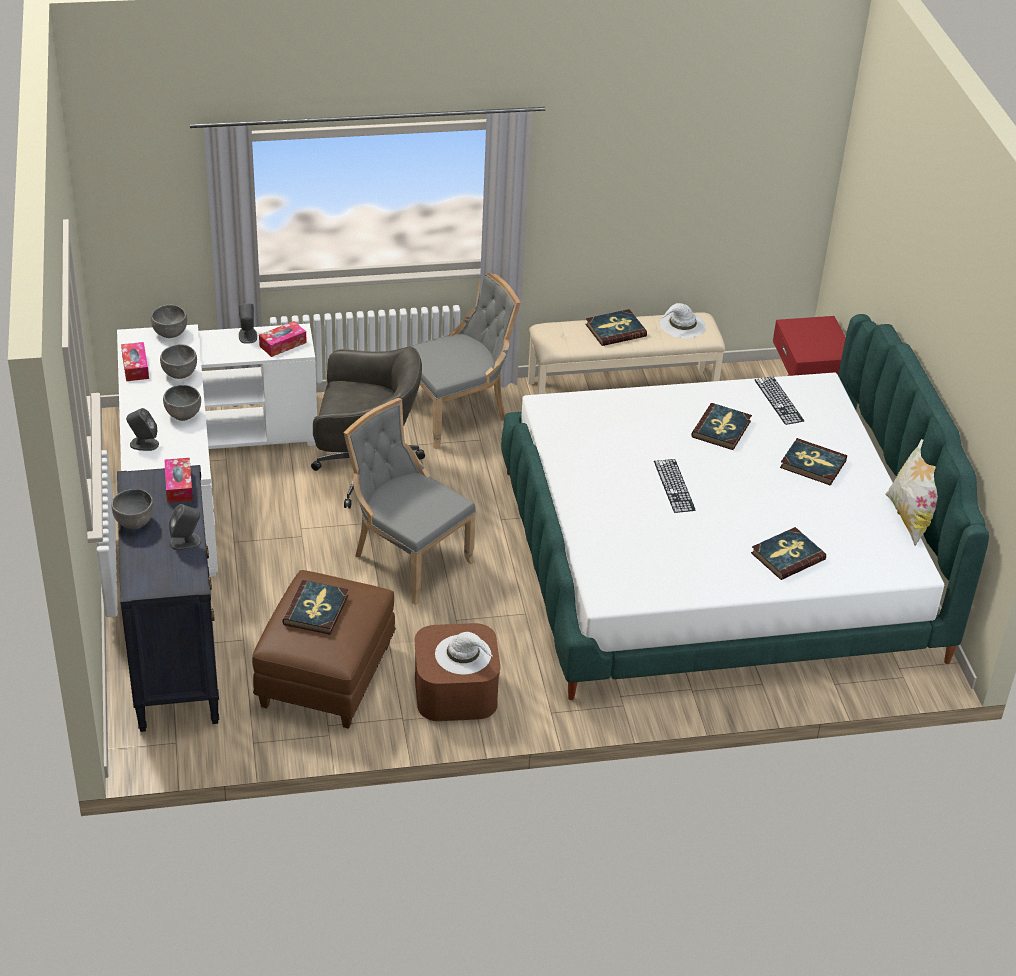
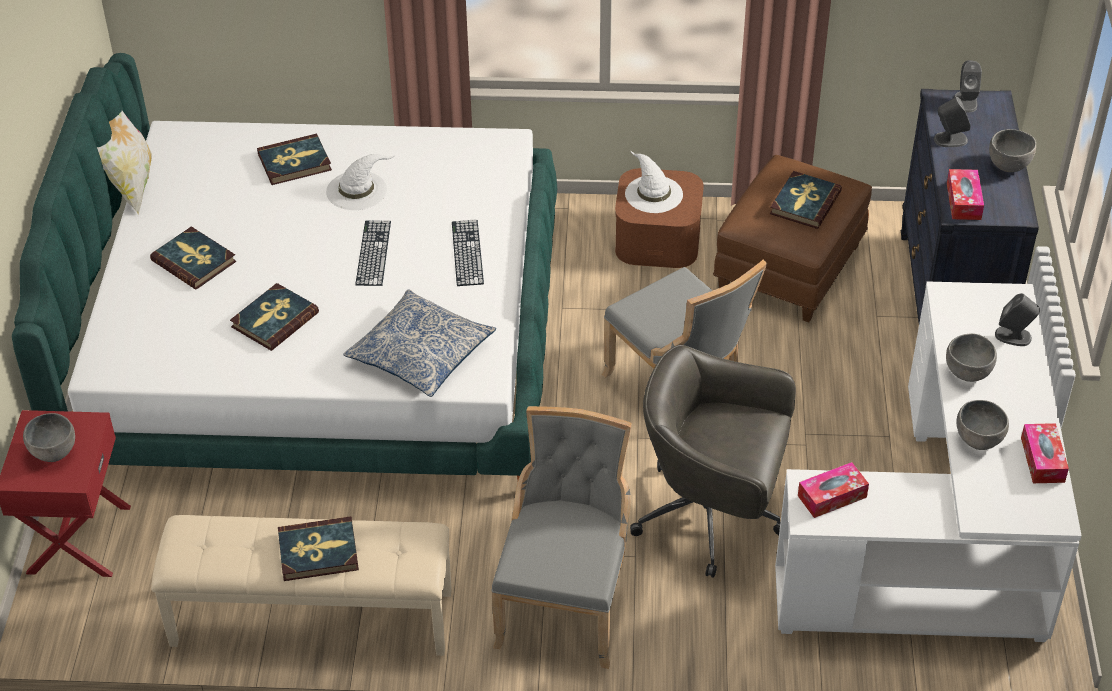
camera: 165 degrees left, 5 degrees up
grey bowl [151,305,187,338] -> grey bowl moved to [23,413,75,462]
grey speaker [239,303,257,344] -> grey speaker moved to [954,60,982,112]
grey chair [409,273,521,449] -> grey chair turned 120 degrees clockwise [492,406,632,669]
white hat [659,303,706,338] -> white hat moved to [326,154,394,210]
keyboard [755,376,804,425] -> keyboard moved to [452,220,484,286]
none -> pillow [343,289,496,397]

